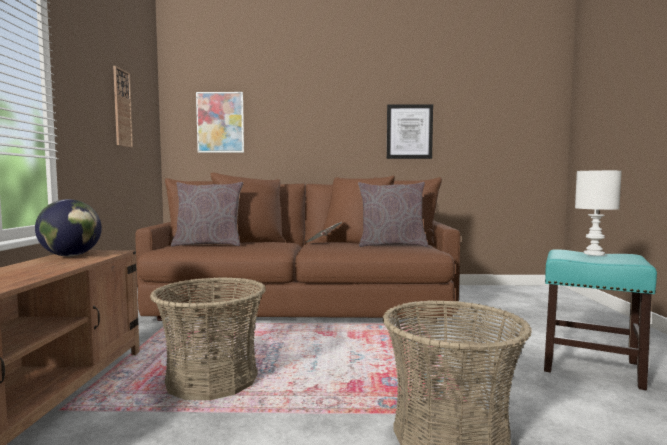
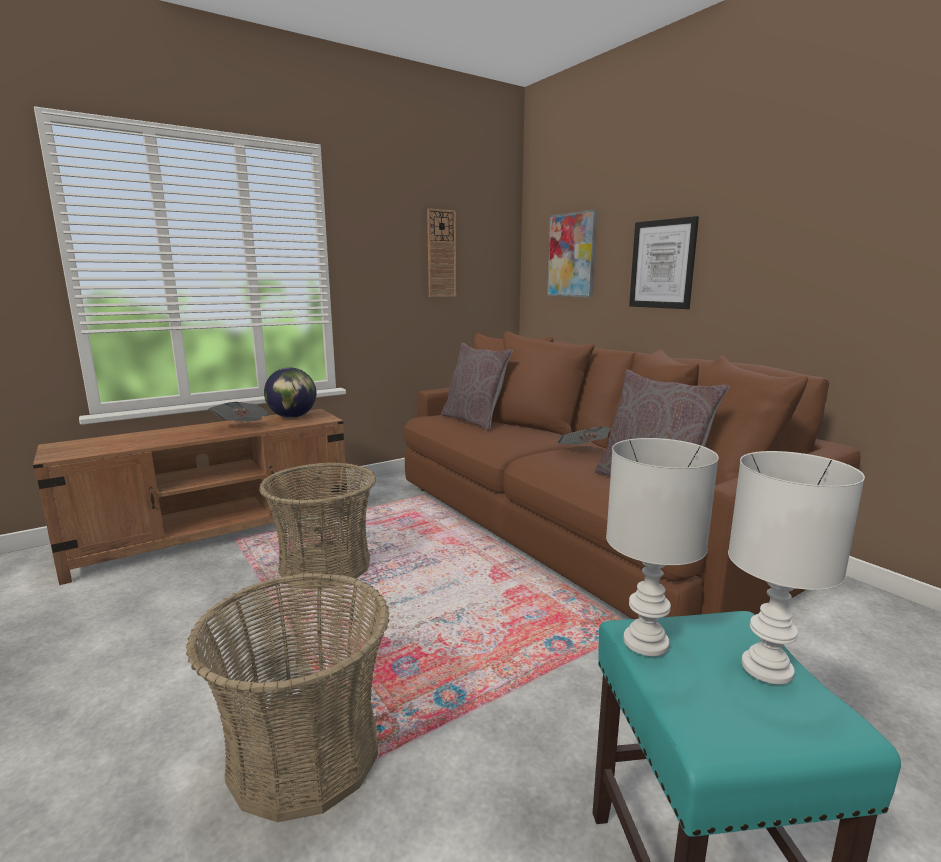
camera: 55 degrees right, 10 degrees up
picture [387,104,433,159] -> picture moved to [629,216,699,309]
none -> newspaper [208,402,269,421]
none -> white table lamp [606,438,719,656]

